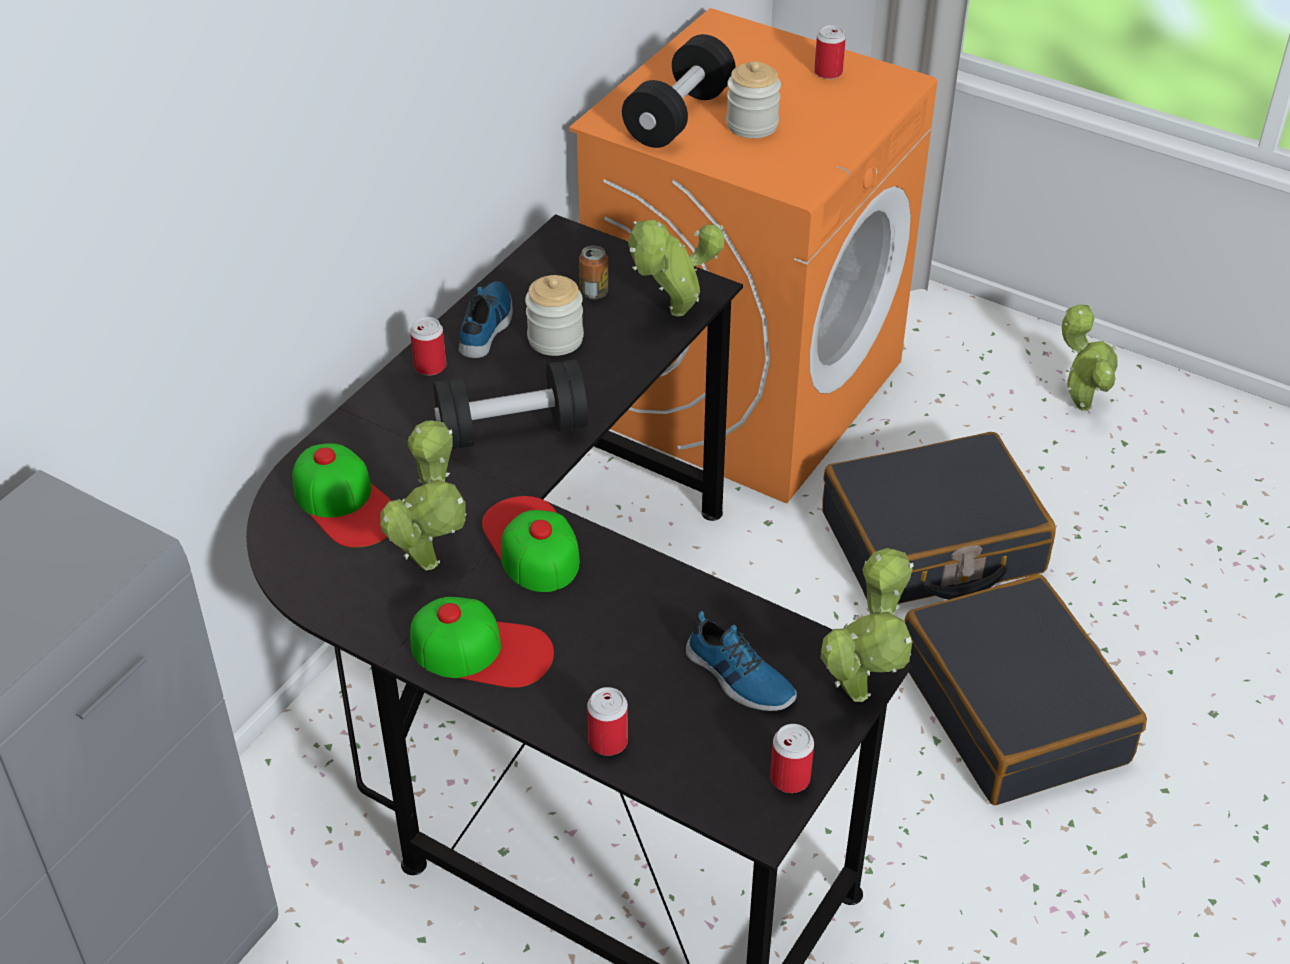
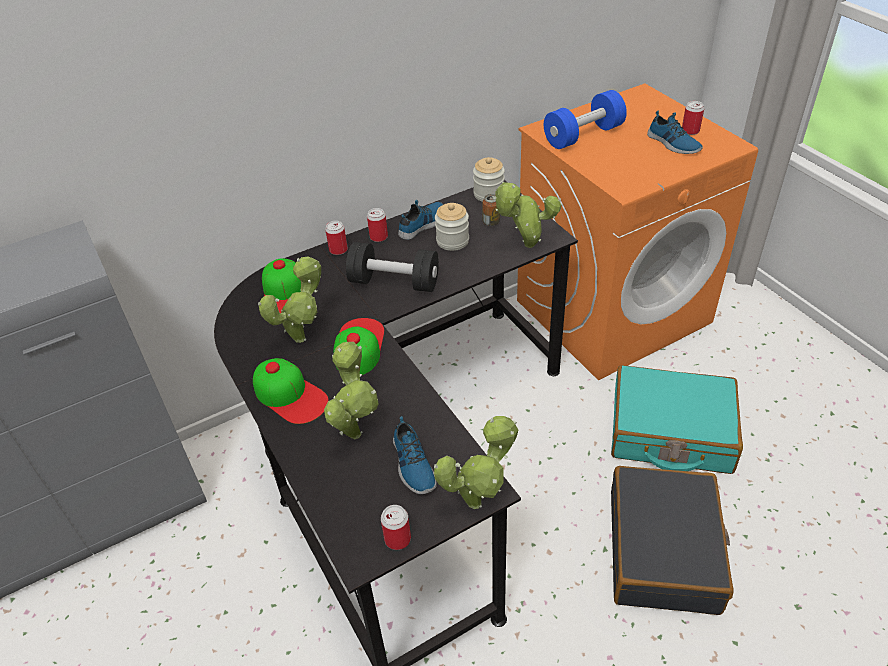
camera: 30 degrees right, 0 degrees up
can [587,687,628,756] -> can moved to [325,221,348,255]
black dumbbell [622,34,736,148] -> blue dumbbell [544,90,627,149]
jar [726,61,781,138] -> jar moved to [473,157,505,202]
black suitcase [822,432,1056,604] -> turquoise suitcase [611,365,743,474]
potted plant [1062,304,1118,411] -> potted plant moved to [324,342,379,440]
none -> shoe [647,111,703,154]

